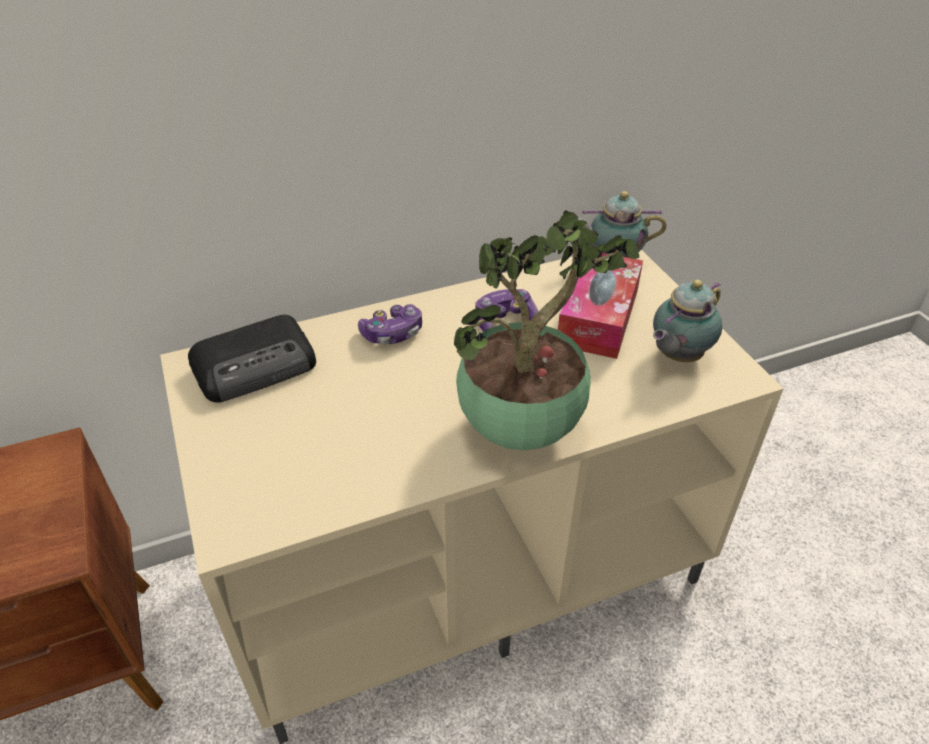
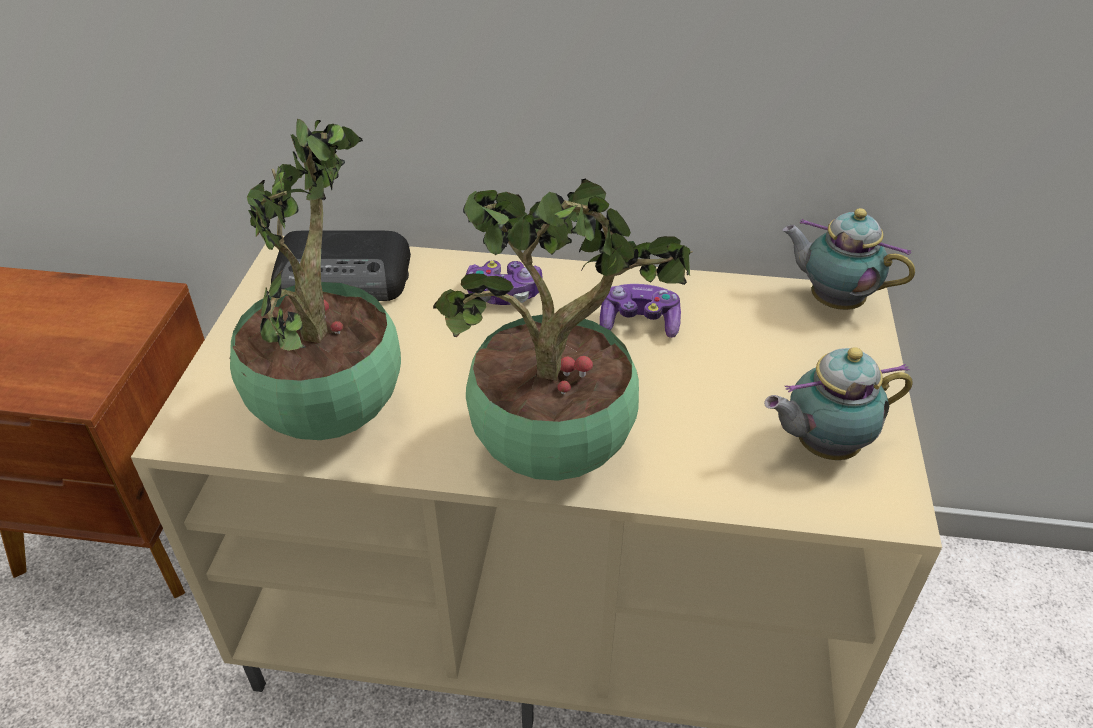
camera: 30 degrees right, 0 degrees up
tissue box [558,253,643,359] -> none
none -> potted plant [229,119,401,440]

